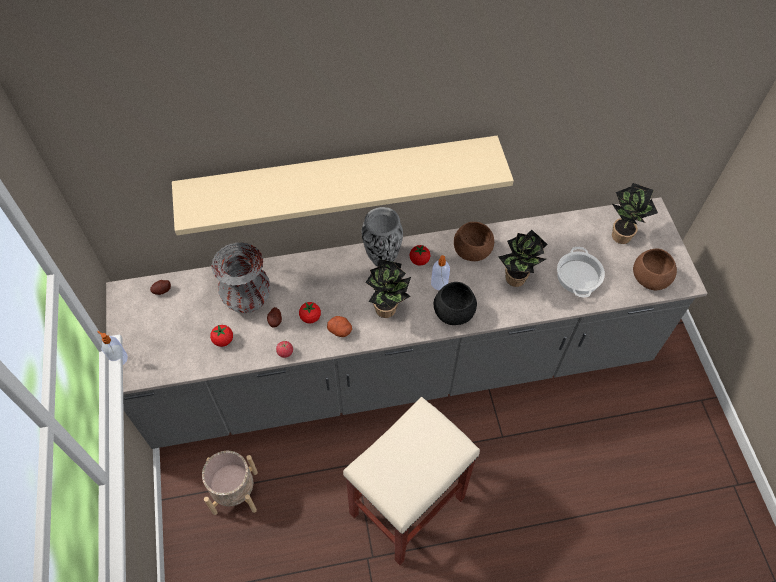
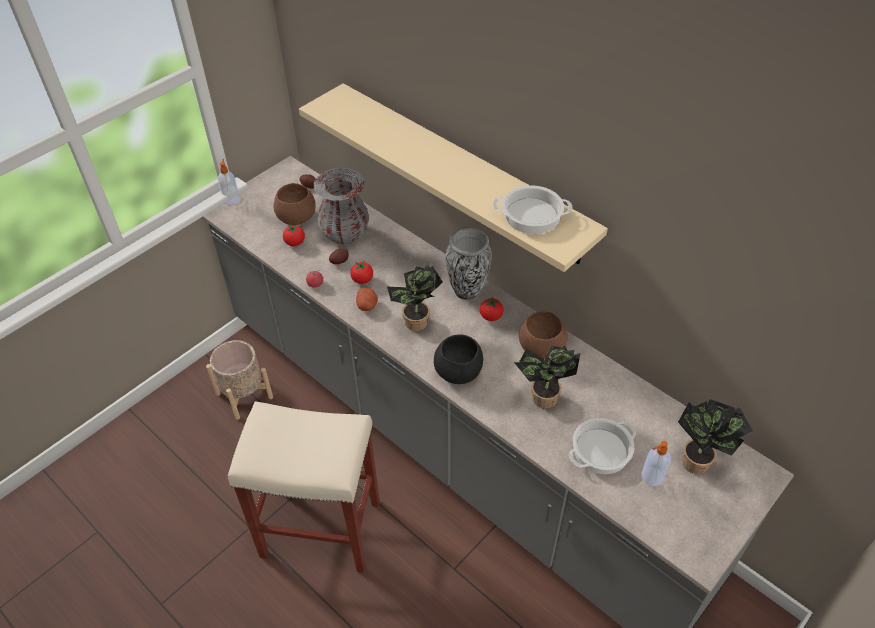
camera: 55 degrees right, 10 degrees down
soap dispenser [431,255,450,290] -> soap dispenser moved to [641,441,671,486]
brown bowl [633,249,677,290] -> brown bowl moved to [274,183,316,225]
none -> cooking pot [493,185,572,234]

